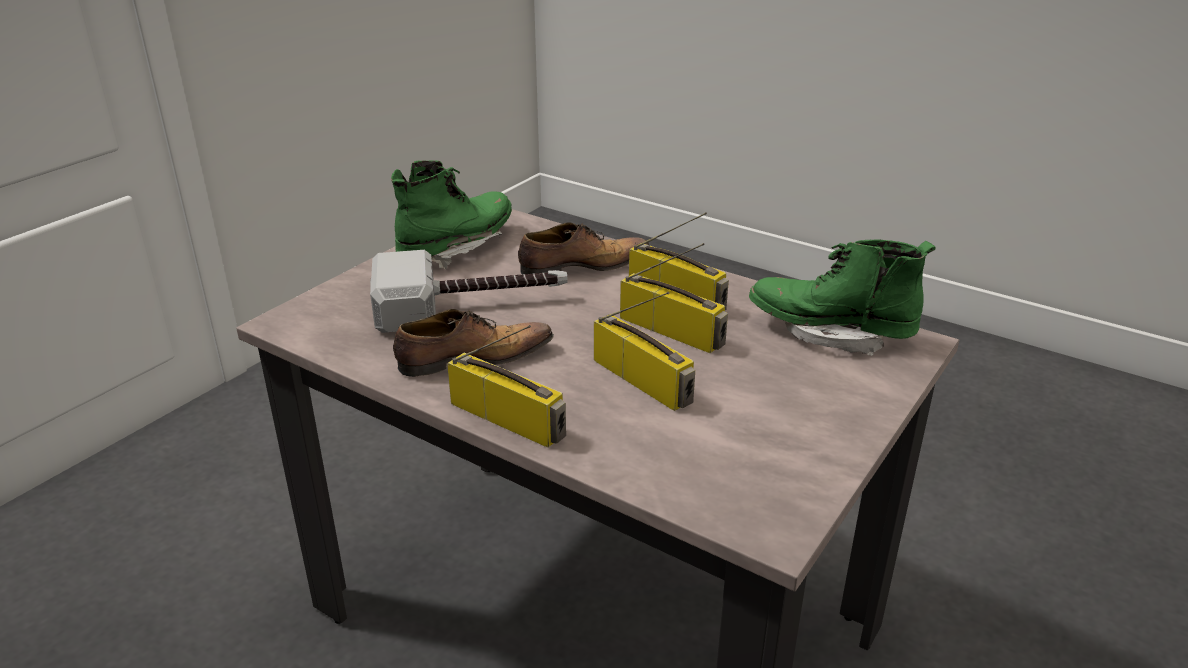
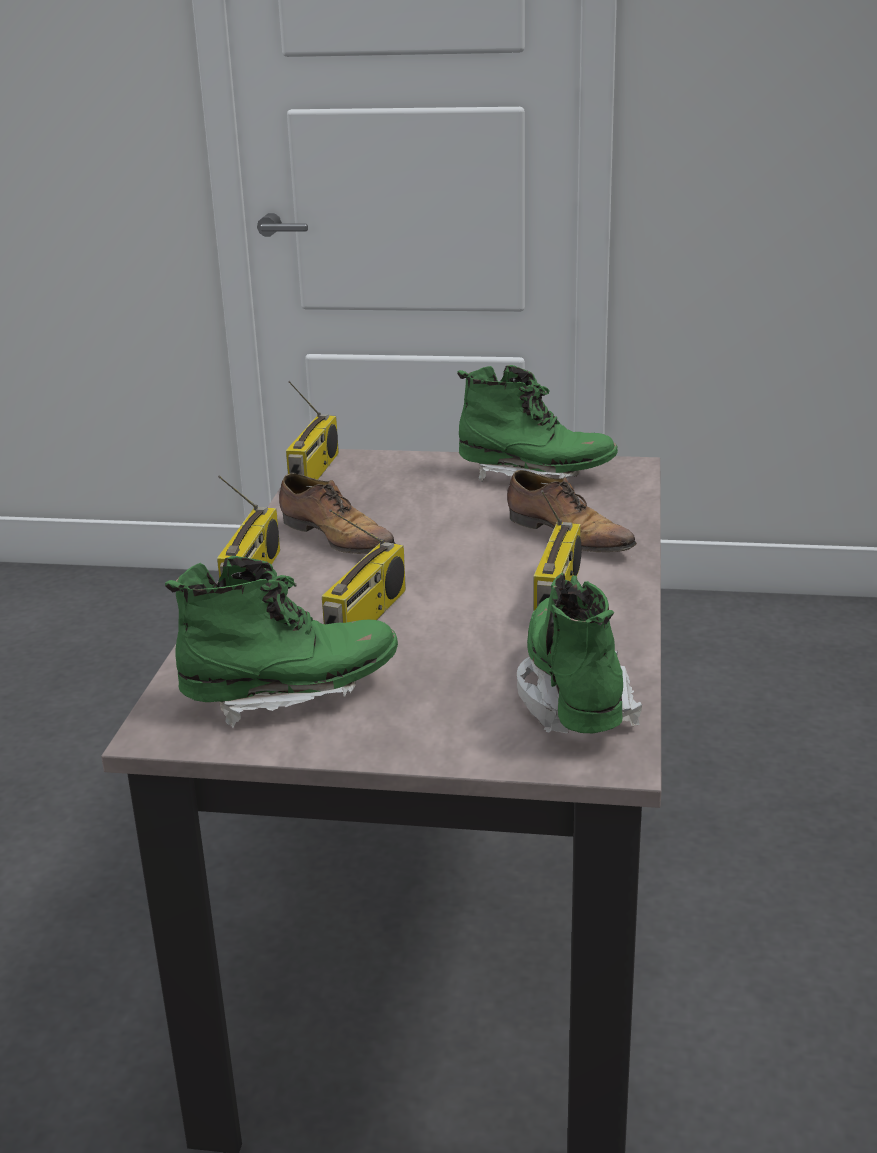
camera: 65 degrees right, 5 degrees down
hammer [370,250,568,333] -> none
radio [620,243,728,353] -> radio moved to [286,381,339,480]
none -> green boot [165,556,398,728]

